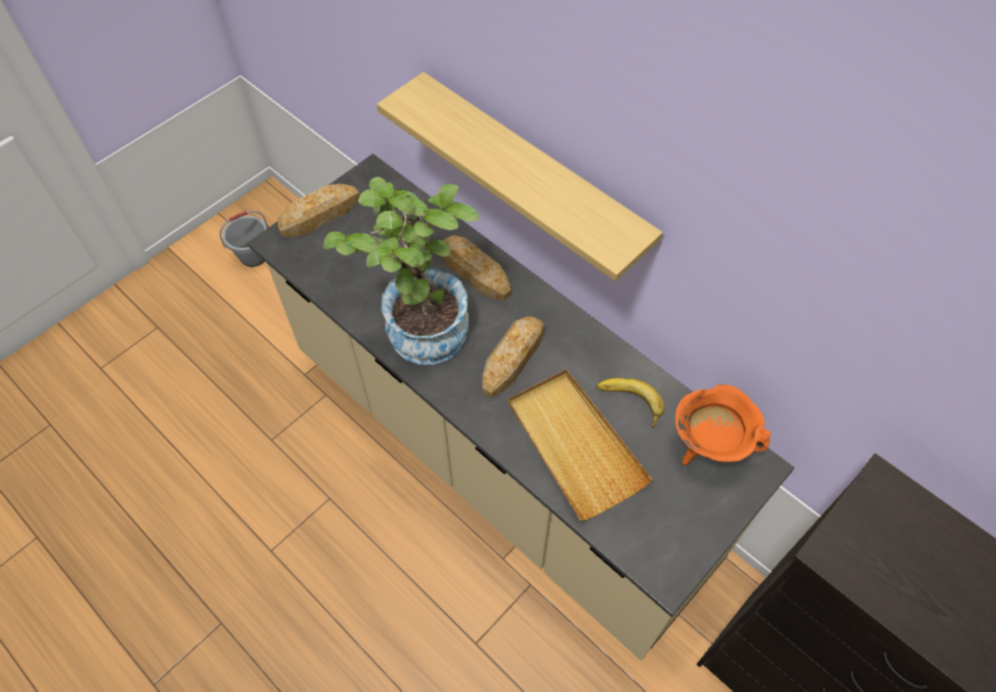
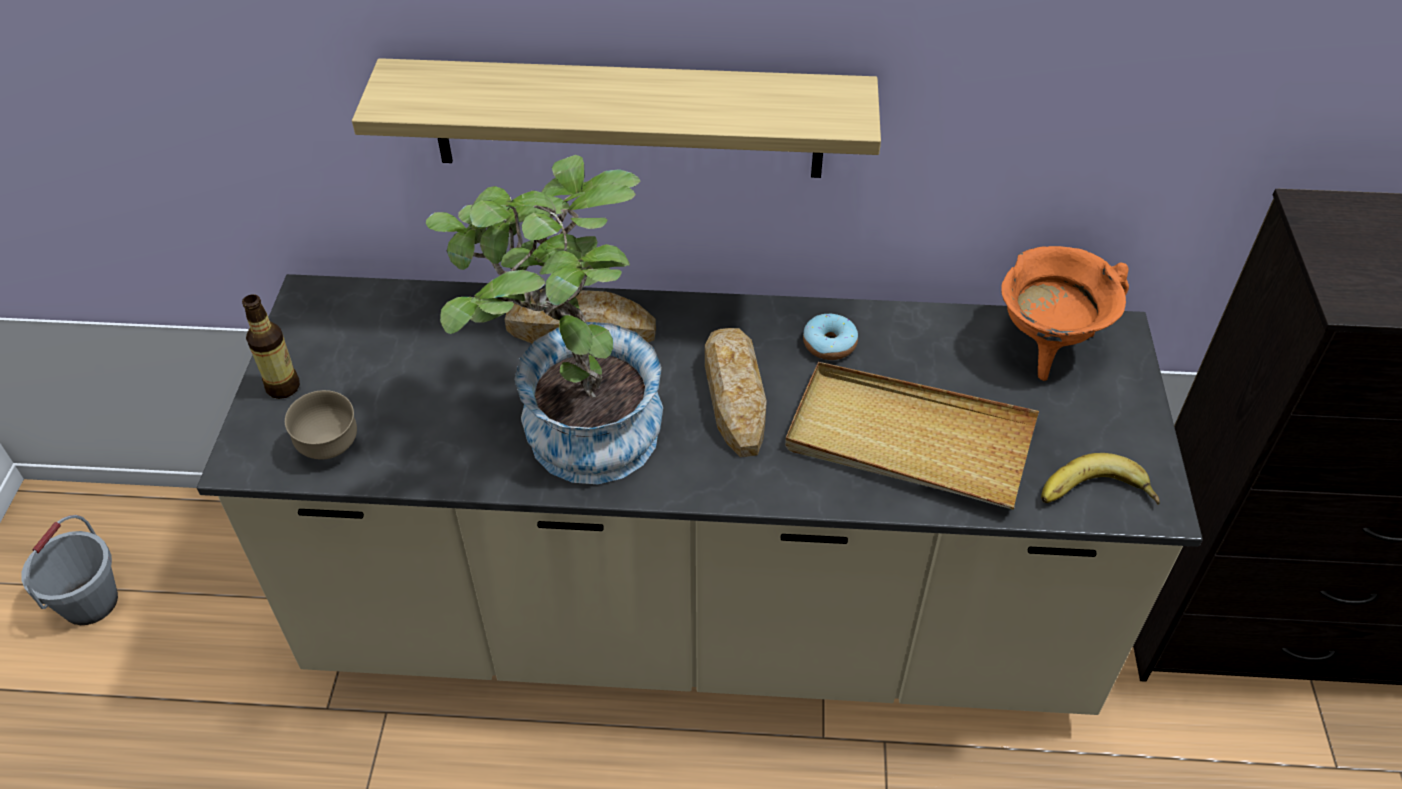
camera: 40 degrees left, 10 degrees down
bread [278,184,360,237] -> bottle [242,294,300,399]
banana [596,378,664,428] -> banana moved to [1041,453,1160,504]
none -> brown bowl [285,390,357,459]
none -> donut [803,314,858,360]

